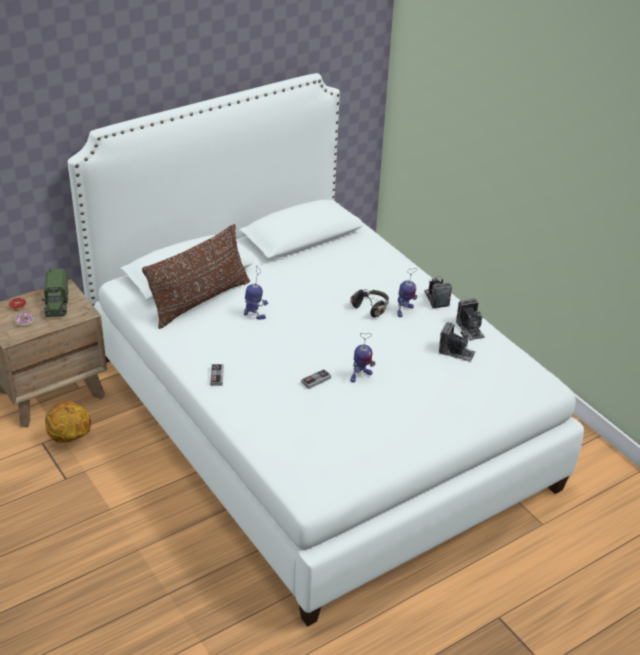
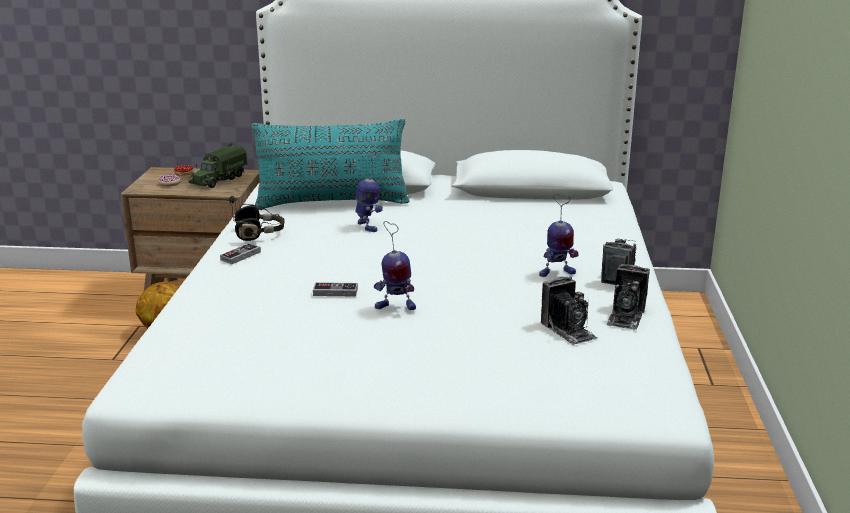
camera: 40 degrees right, 15 degrees down
brown pillow [142,224,250,329] -> turquoise pillow [251,119,410,209]
black headphones [350,289,389,317] -> black headphones moved to [229,196,285,241]

